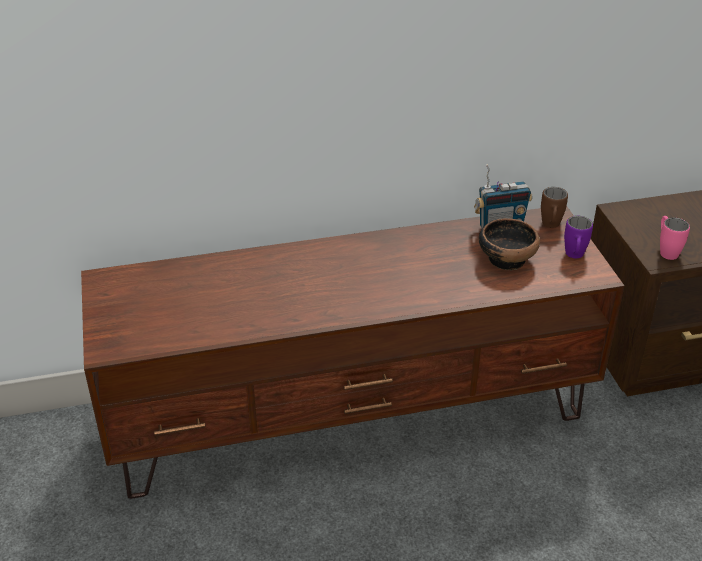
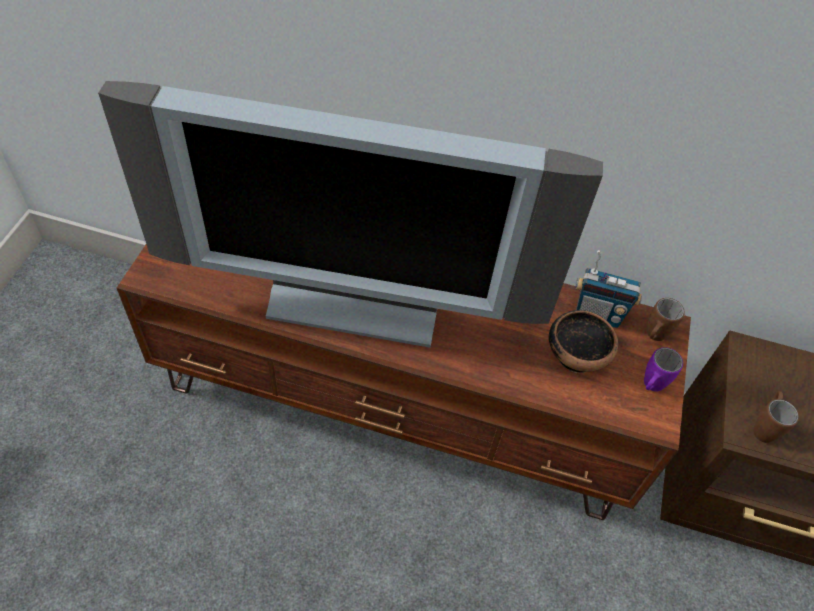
camera: 25 degrees right, 15 degrees up
pink mug [660,216,690,260] -> brown mug [753,391,799,443]
none -> television [98,81,603,348]

